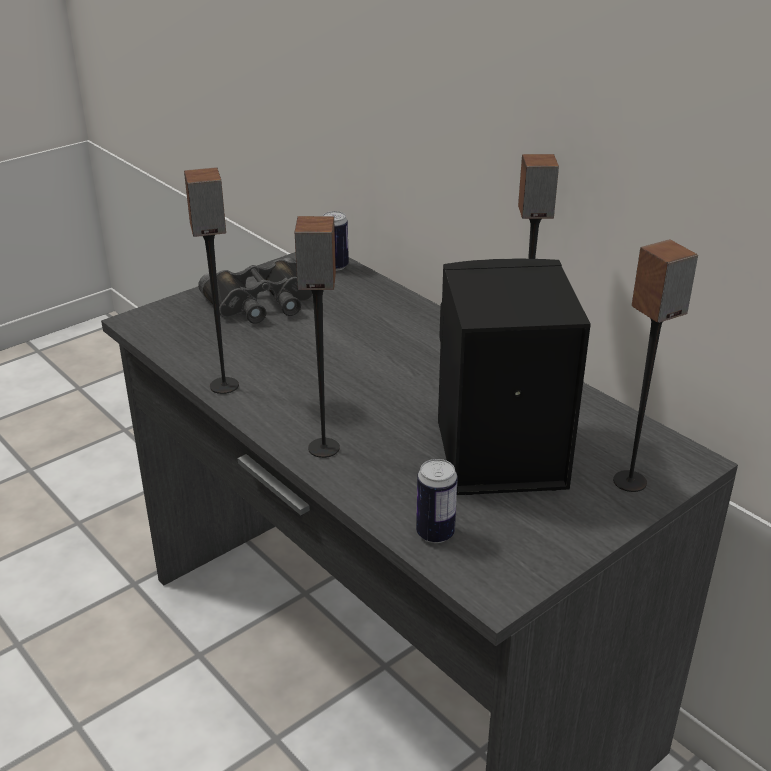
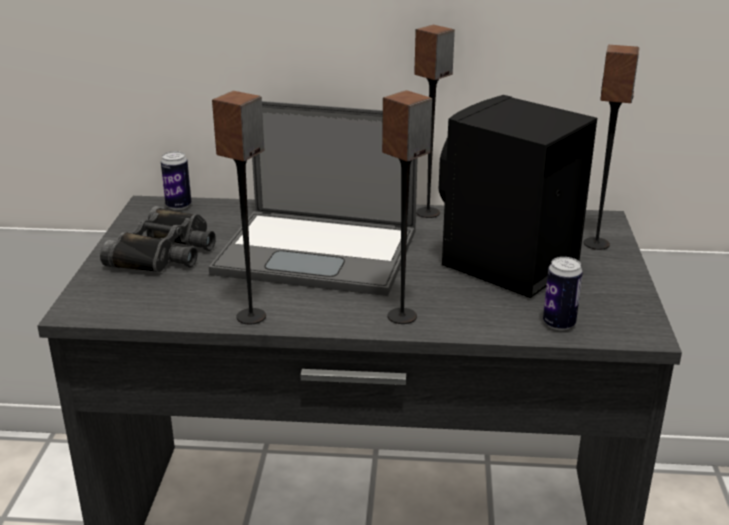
camera: 45 degrees left, 5 degrees down
none -> laptop [209,101,418,296]

